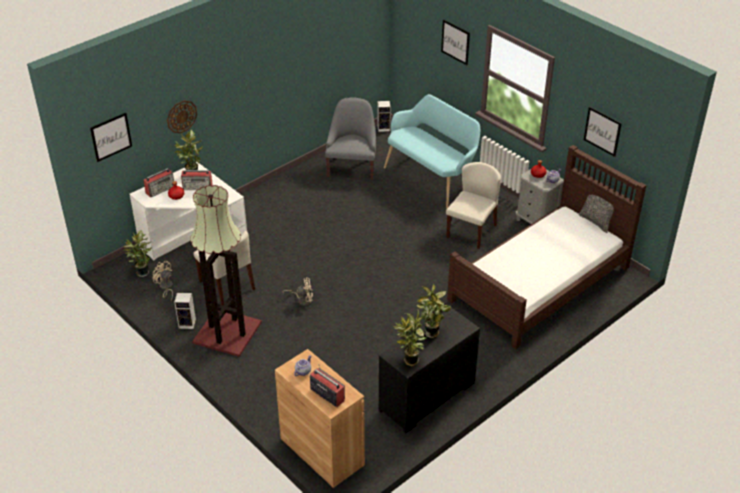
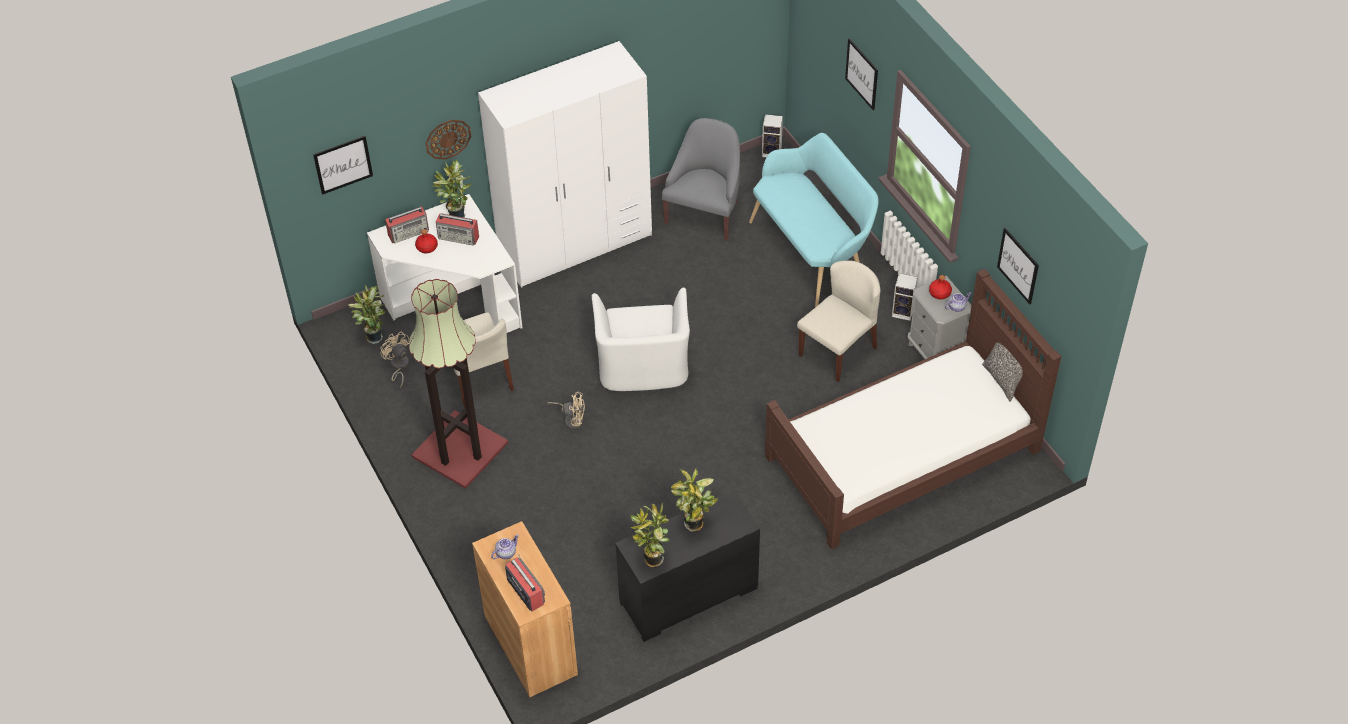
camera: 15 degrees right, 10 degrees up
speaker [174,293,196,329] -> speaker moved to [892,273,918,321]
none -> white wardrobe [478,41,652,288]
none -> white armchair [592,288,690,391]

